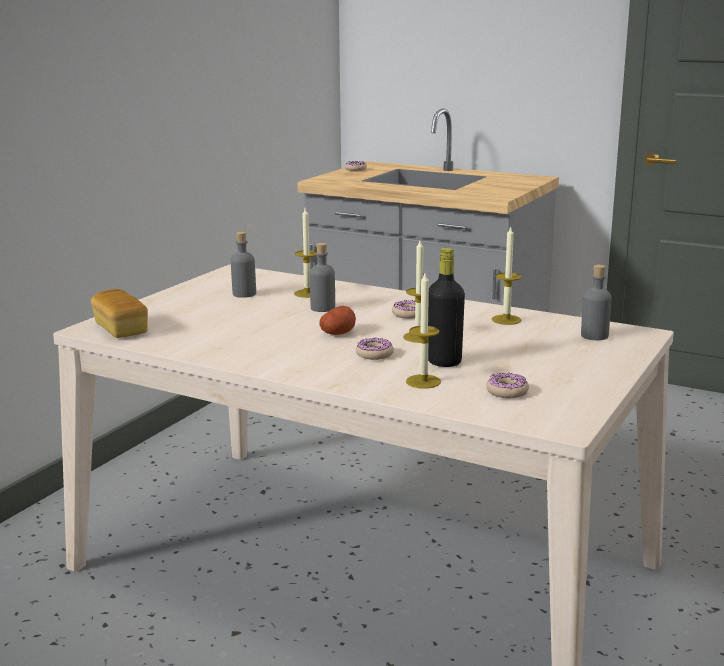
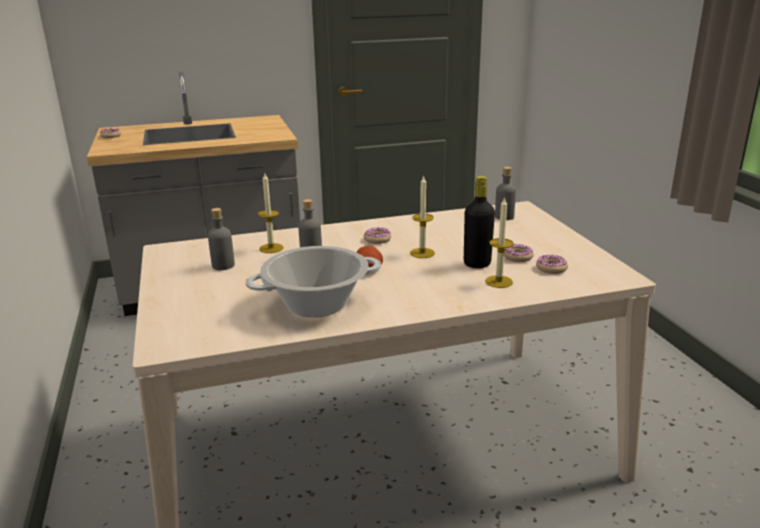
camera: 45 degrees left, 5 degrees up
bread [91,289,148,338] -> none
donut [356,337,394,360] -> donut moved to [504,244,534,262]
candle [492,227,522,325] -> none
none -> cooking pot [245,246,381,317]

